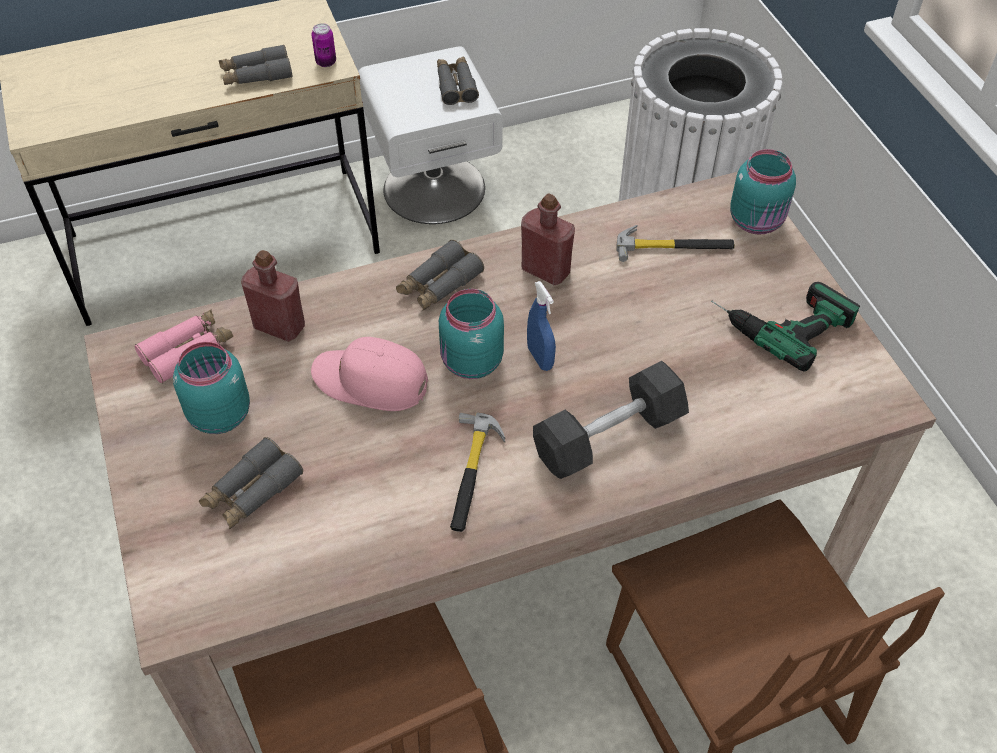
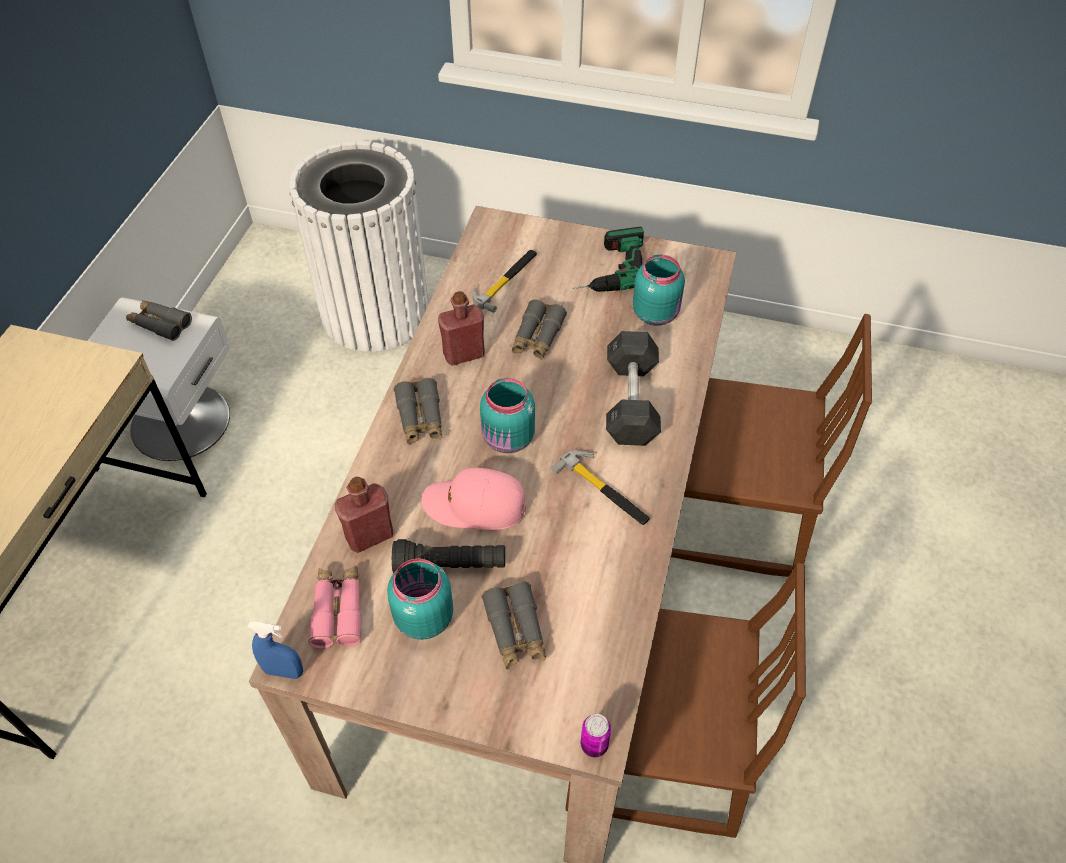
camera: 55 degrees left, 0 degrees up
grey binoculars [219,45,293,85] -> grey binoculars moved to [512,299,567,360]
can [311,23,336,67] -> can moved to [581,714,611,757]
pink cap [311,337,428,411] -> pink cap turned 45 degrees clockwise [421,468,526,530]
blue spray bottle [527,281,556,371] -> blue spray bottle moved to [248,621,303,679]
turquoise jar [730,149,796,235] -> turquoise jar moved to [633,254,685,326]
none -> black flashlight [392,539,505,573]

